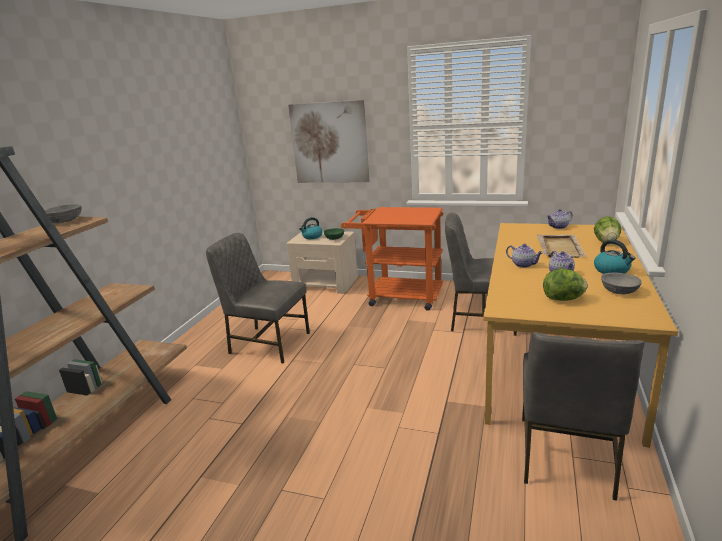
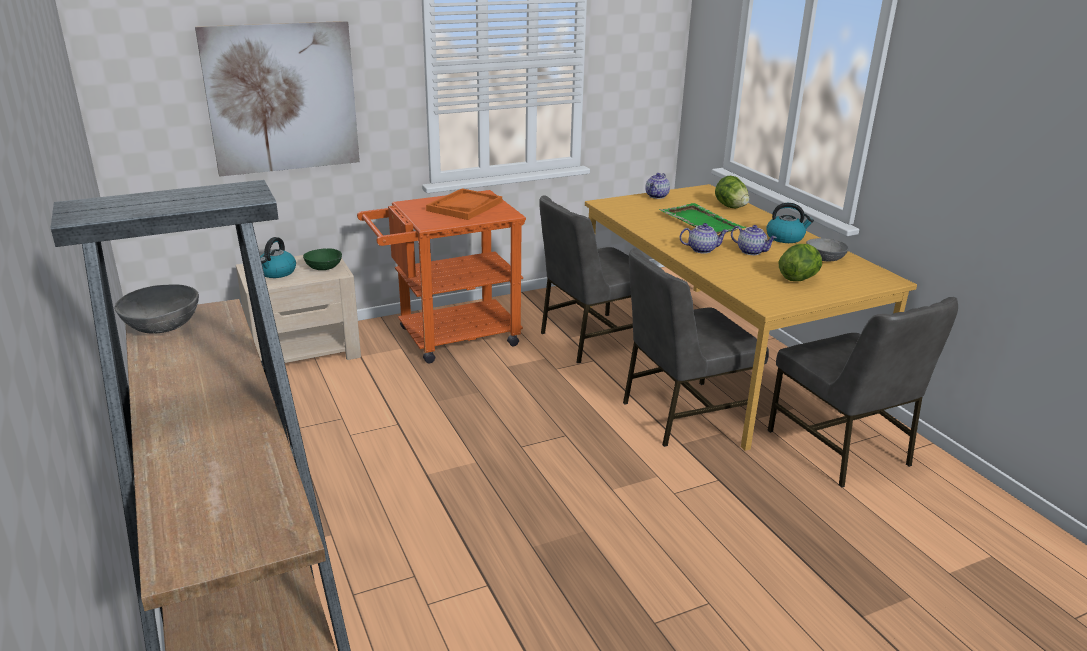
camera: 45 degrees left, 5 degrees up
grey chair [206,233,310,363] -> grey chair moved to [623,248,769,447]
beige tray [537,234,588,258] -> green tray [659,203,746,234]
none -> orange tray [426,188,502,220]

